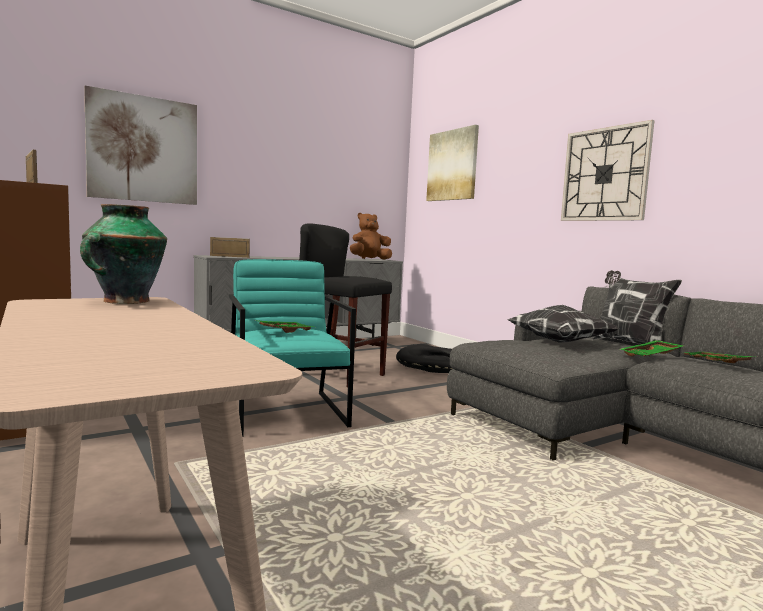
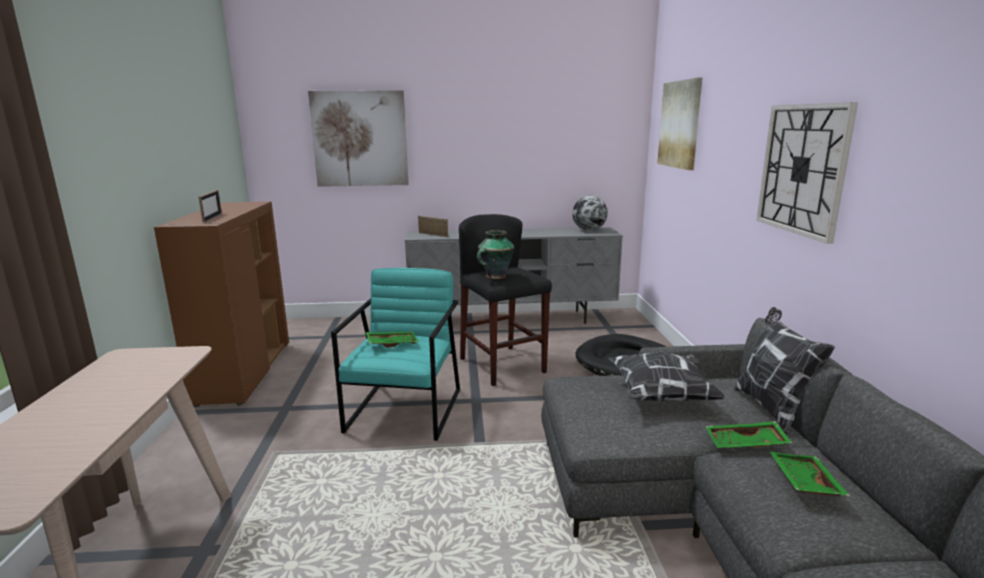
camera: 30 degrees right, 10 degrees up
vase [80,204,167,304] -> vase moved to [477,230,514,279]
brown plush toy [350,213,392,260] -> globe [572,196,608,231]

